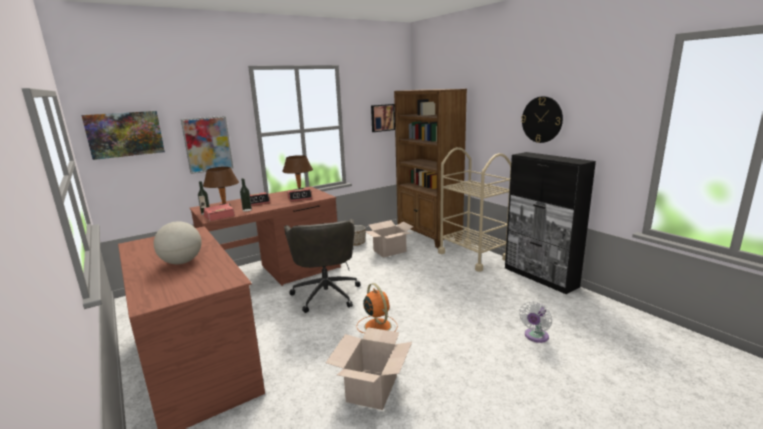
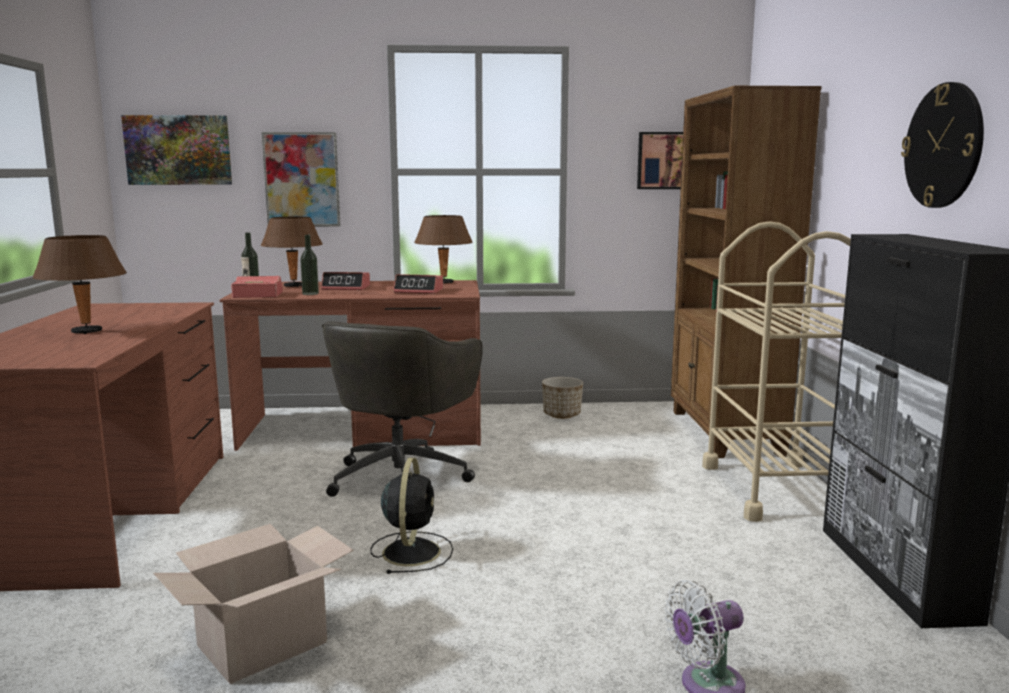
camera: 30 degrees right, 5 degrees down
globe [154,221,201,264] -> brown table lamp [32,235,127,334]
orange fan [357,283,398,333] -> black fan [370,458,453,574]
cardboard box [365,220,413,258] -> none

